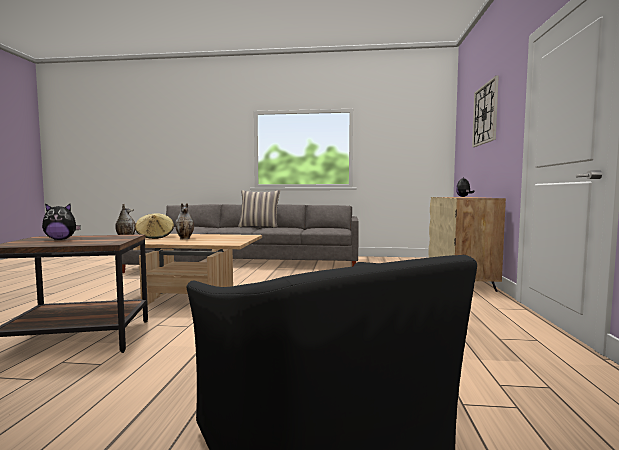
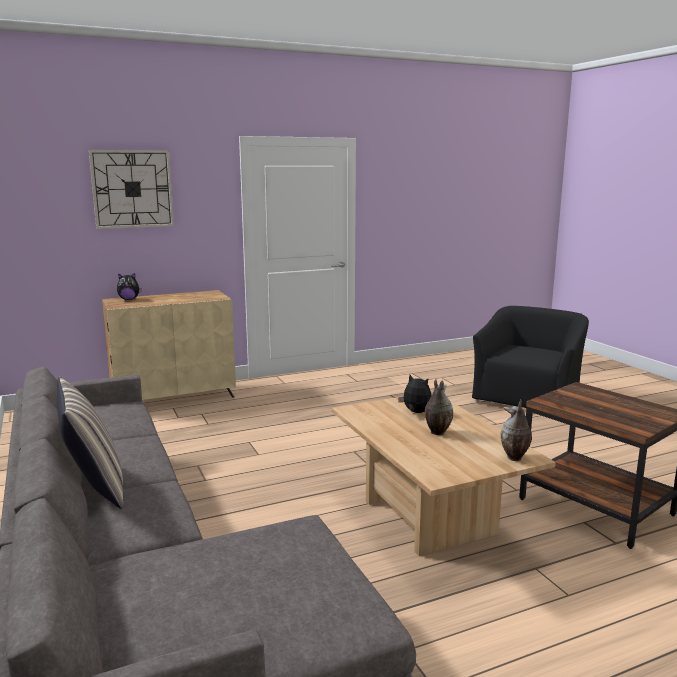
camera: 120 degrees left, 10 degrees up
plush toy [42,204,81,240] -> plush toy moved to [398,375,432,413]
beige hat [135,213,174,239] -> none

